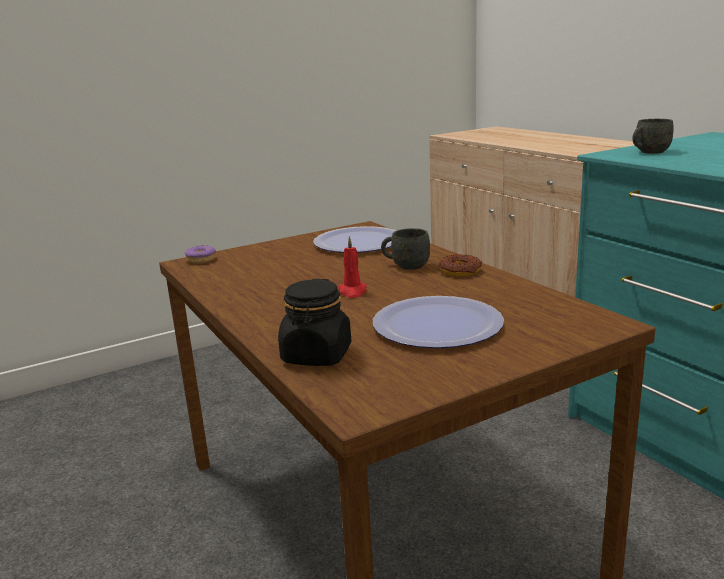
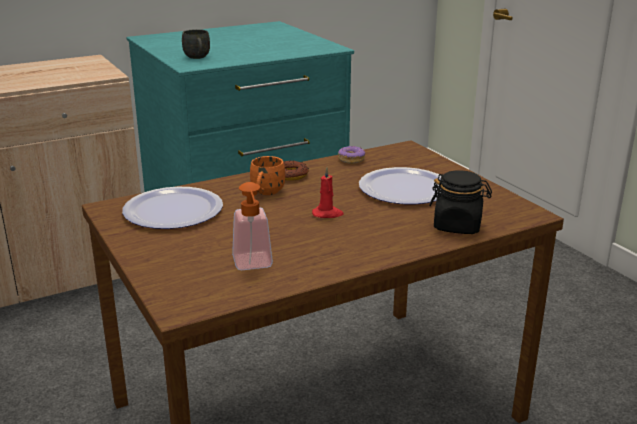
camera: 90 degrees left, 5 degrees up
donut [185,245,216,264] -> donut moved to [338,146,365,164]
grey mug [381,228,430,270] -> orange mug [250,156,285,195]
none -> soap dispenser [232,182,273,270]

